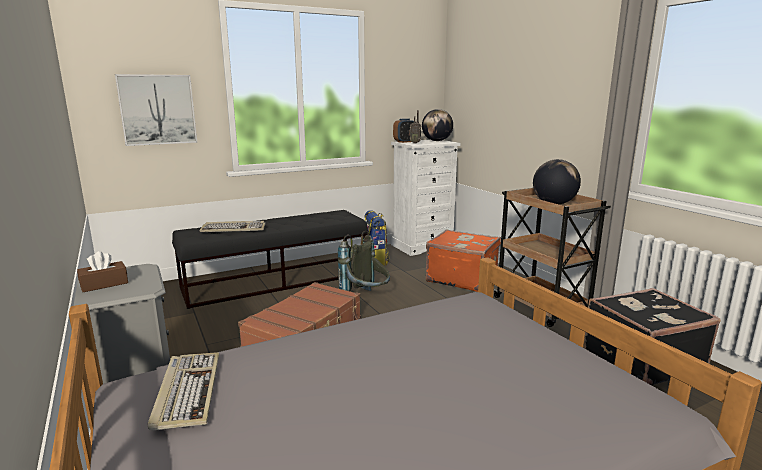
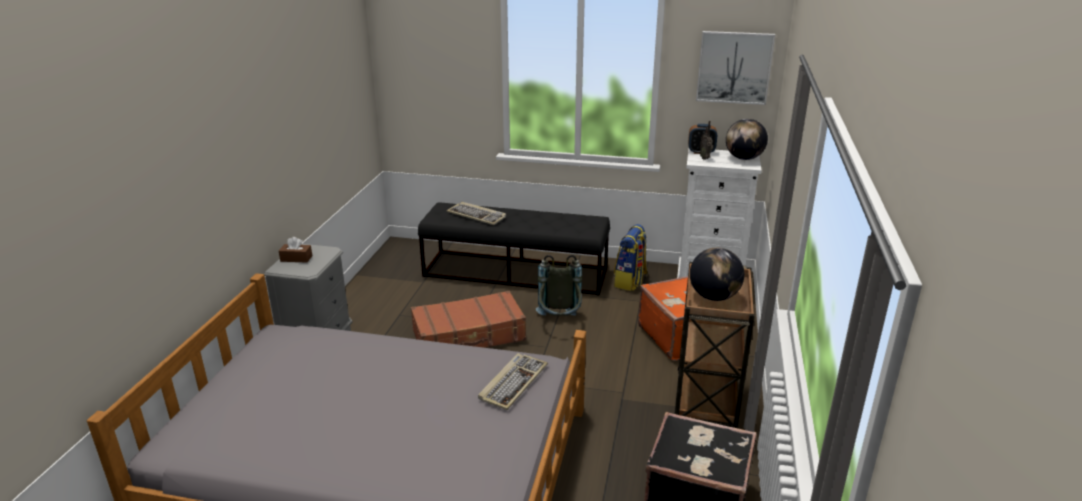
camera: 40 degrees right, 10 degrees up
picture [115,74,197,146] -> picture moved to [696,31,775,105]
keyboard [148,352,219,431] -> keyboard moved to [478,353,548,410]

